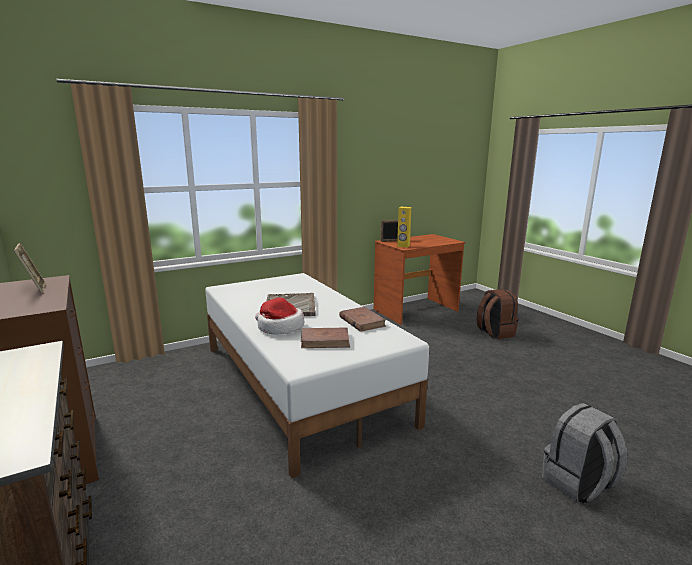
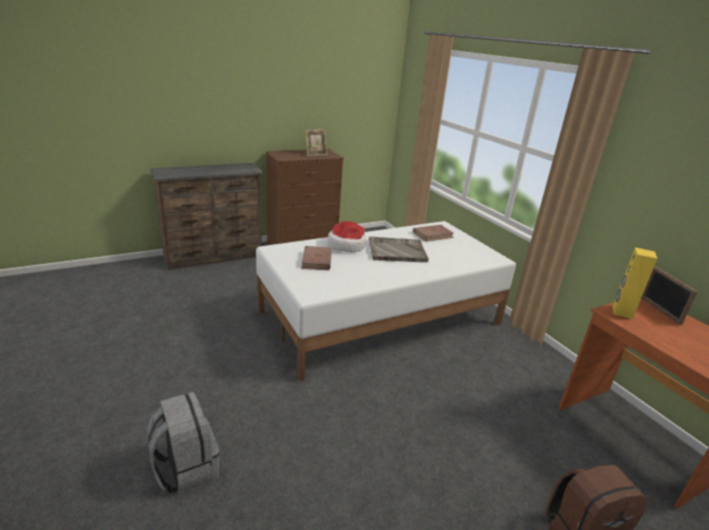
camera: 90 degrees right, 10 degrees up
brown book [339,307,386,332] -> brown book moved to [413,225,454,242]

